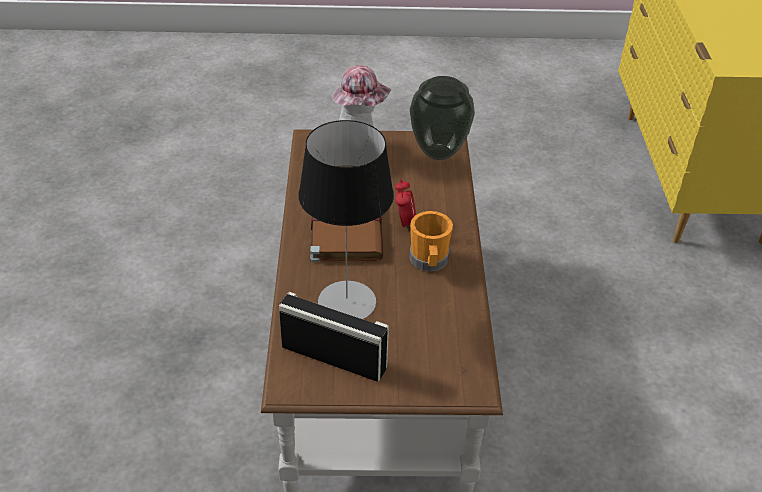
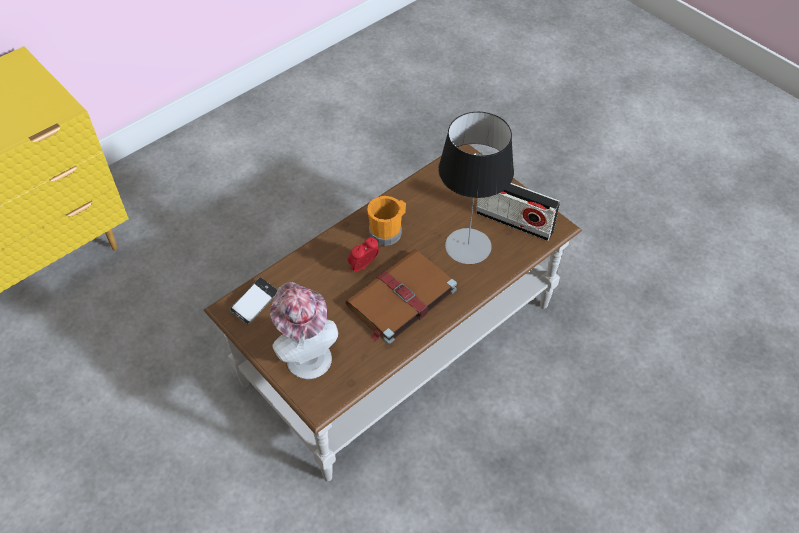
camera: 130 degrees left, 10 degrees up
radio [279,292,389,382] -> radio turned 45 degrees counterclockwise [476,183,560,241]
vase [410,76,475,160] -> phone [230,277,278,324]

